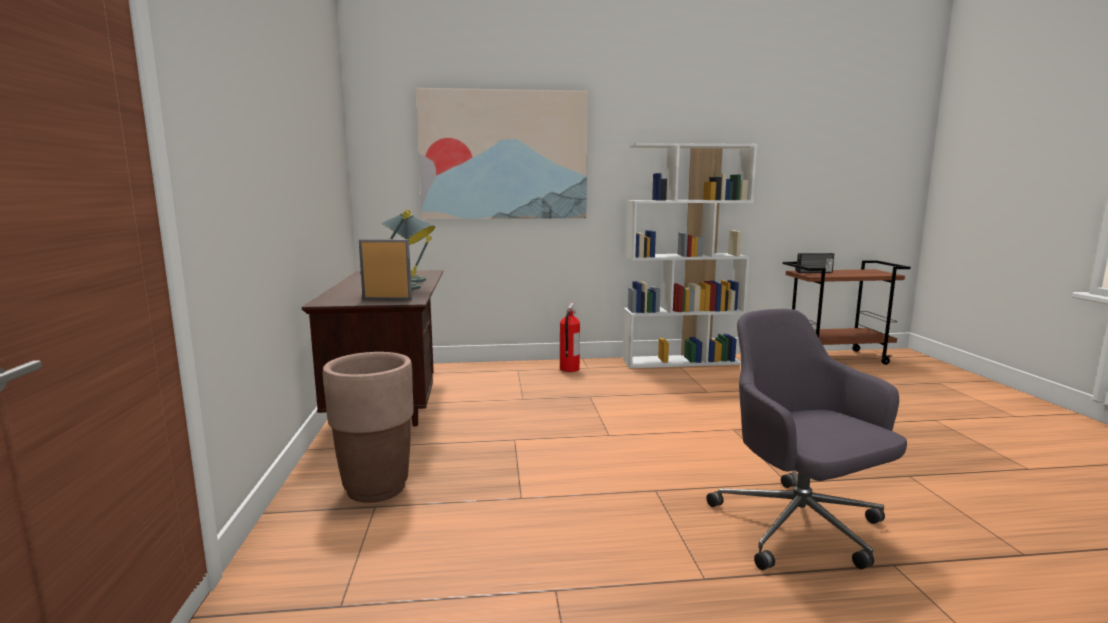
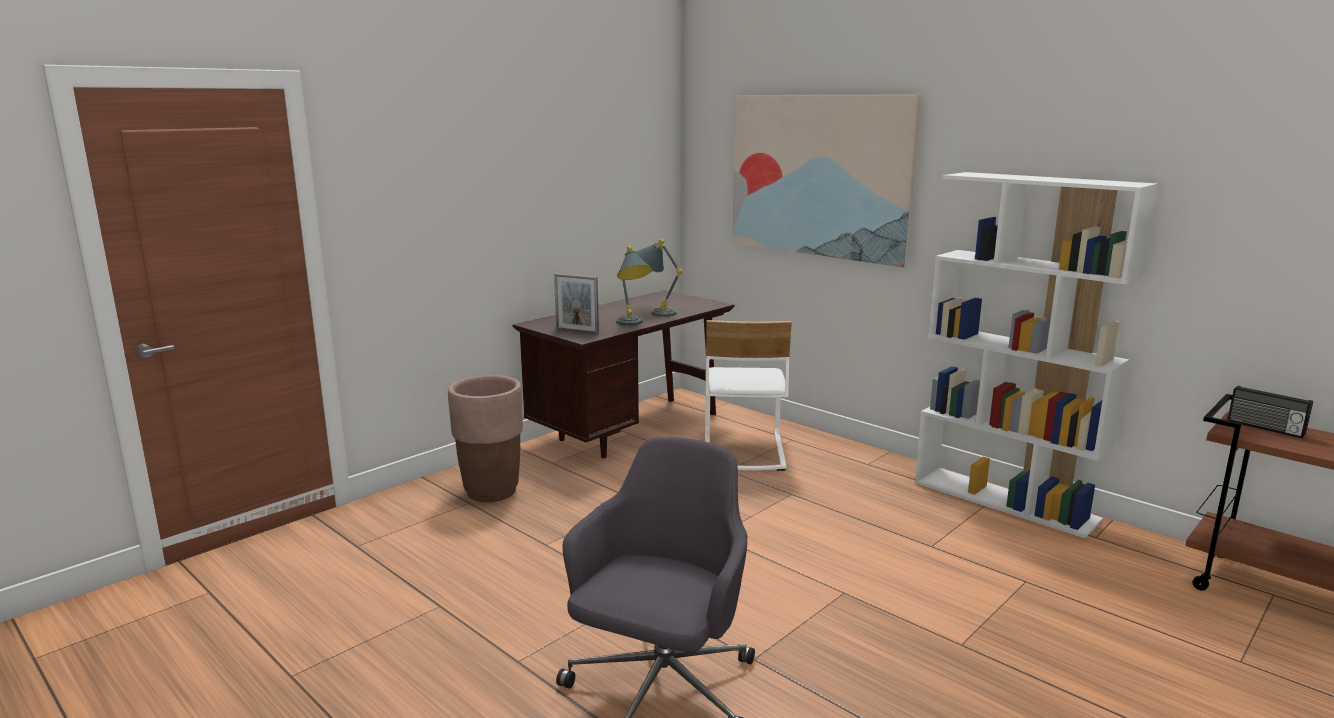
camera: 50 degrees right, 5 degrees up
picture frame [359,239,412,300] -> picture frame turned 150 degrees clockwise [554,273,599,334]
fire extinguisher [560,302,580,372] -> none
none -> white chair [705,320,792,471]

